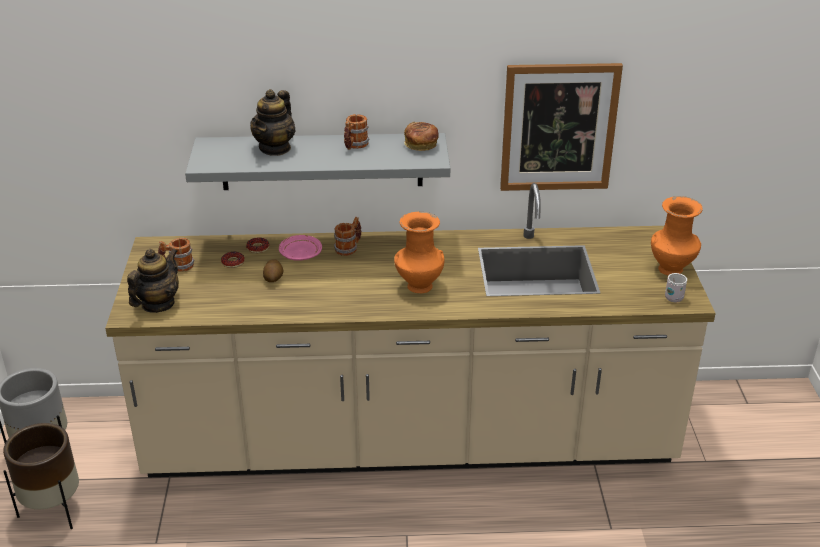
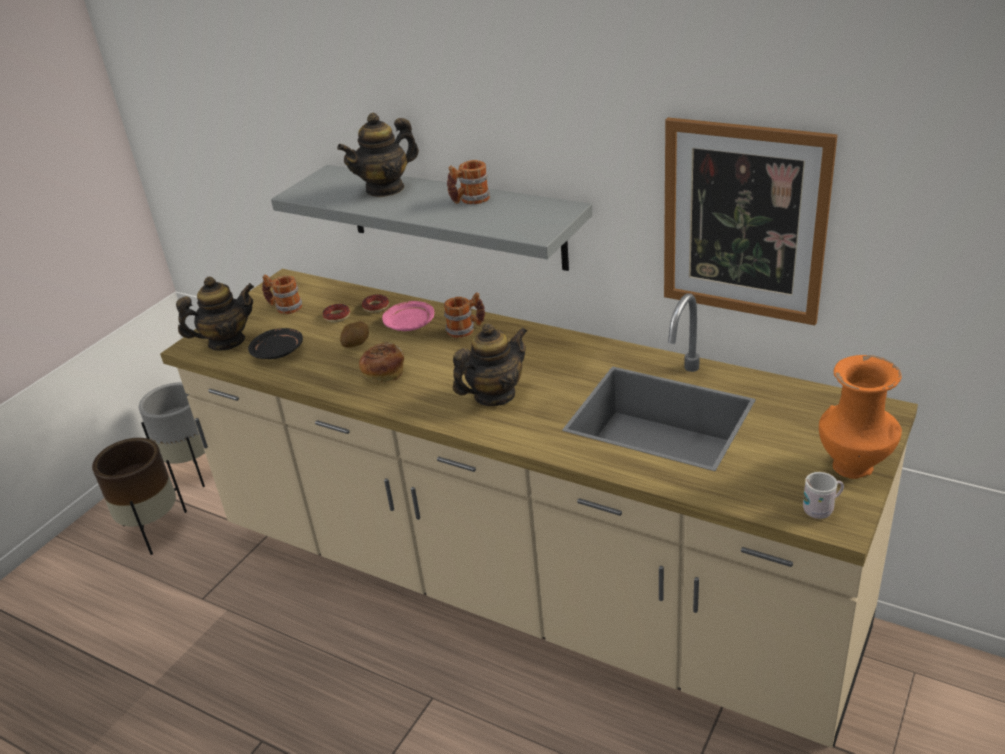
camera: 35 degrees right, 0 degrees up
orange vase [394,212,444,293] -> teapot [453,323,527,406]
bread [404,122,439,151] -> bread moved to [359,342,404,383]
none -> black plate [248,328,303,359]

